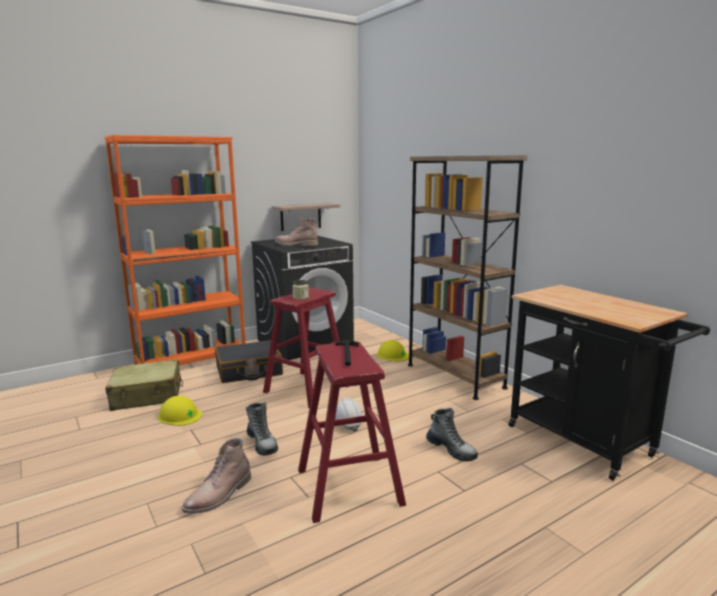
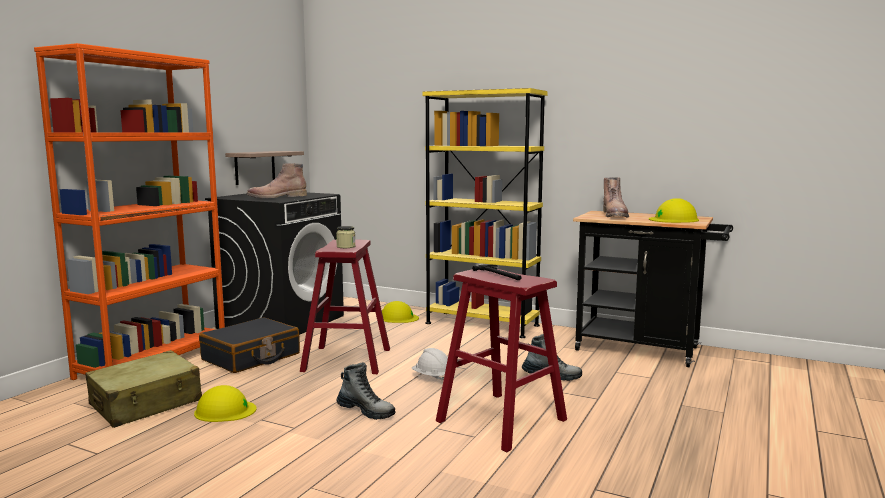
camera: 30 degrees left, 5 degrees down
brown boot [182,438,251,514] -> brown boot moved to [603,177,629,218]
brown bookcase [408,156,527,400] -> yellow bookcase [423,88,548,338]
none -> yellow hard hat [649,198,699,223]

